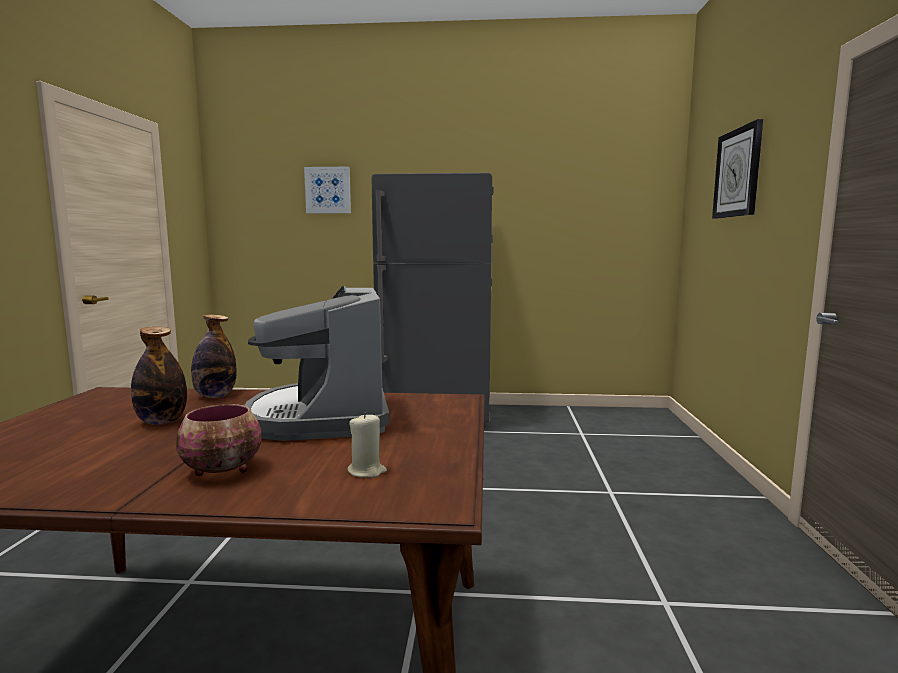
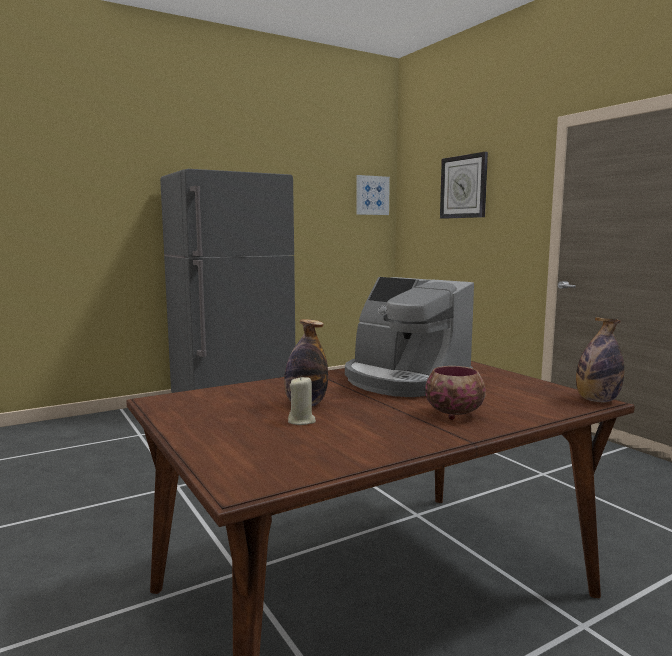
camera: 35 degrees left, 0 degrees up
bottle [191,315,236,398] -> bottle moved to [576,317,624,403]
picture [304,167,351,213] -> picture moved to [356,175,390,215]
beige candle [347,413,387,478] -> beige candle moved to [288,376,316,425]

